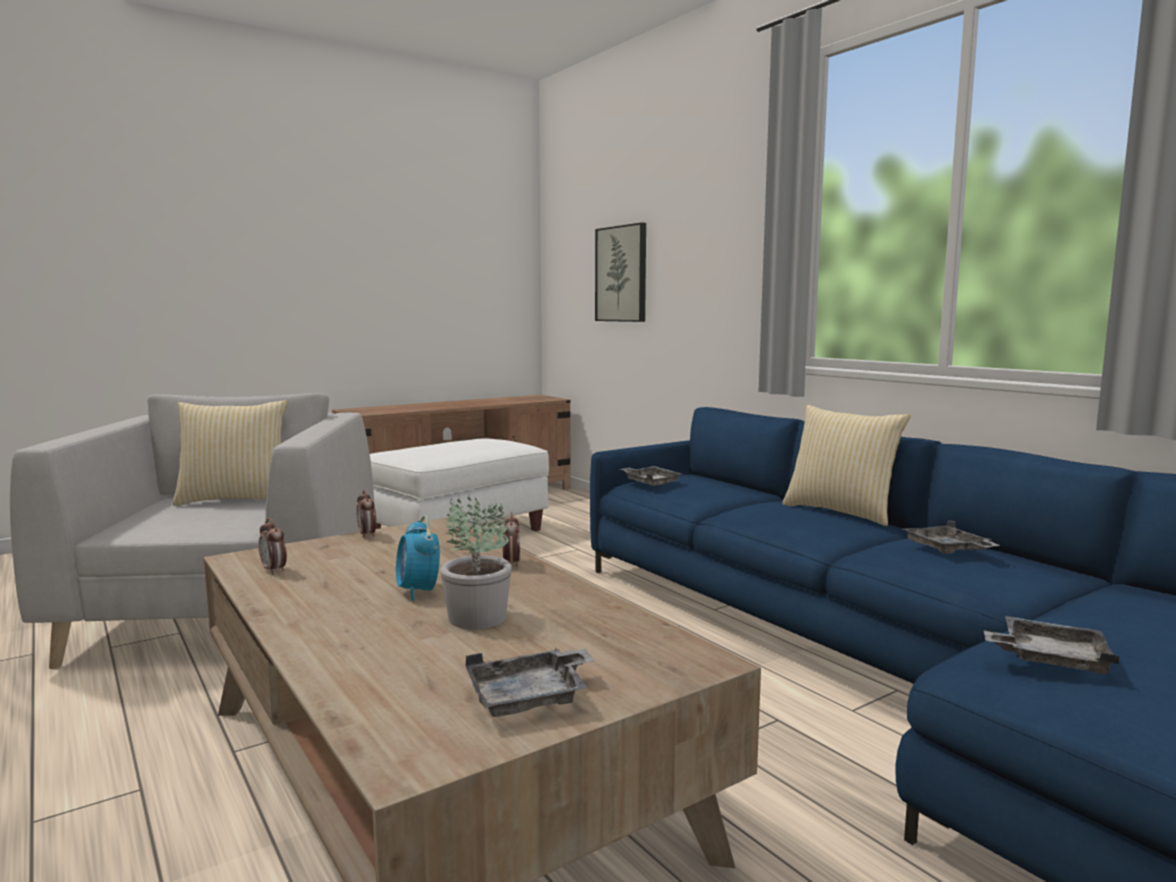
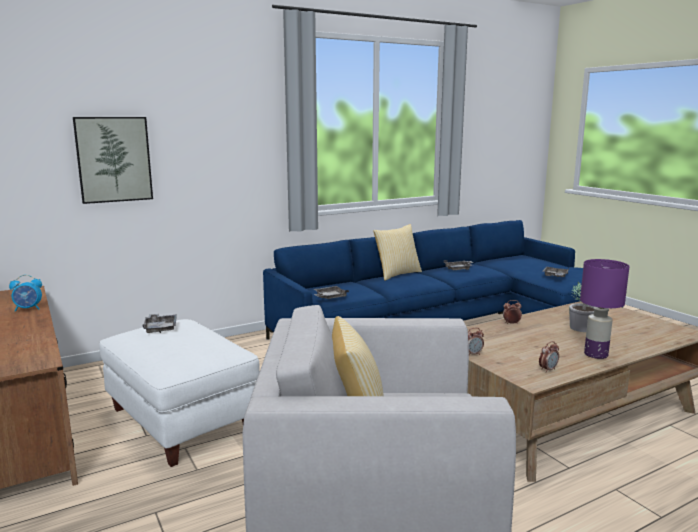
camera: 85 degrees left, 5 degrees up
alarm clock [396,515,440,601] -> alarm clock moved to [9,275,42,312]
grey tray [465,649,595,717] -> grey tray moved to [143,314,177,333]
none -> purple table lamp [580,259,630,359]

